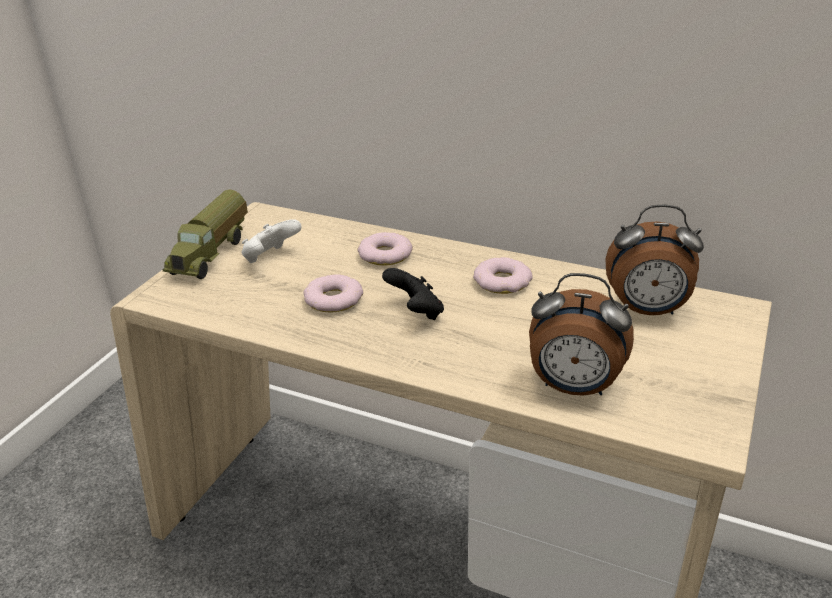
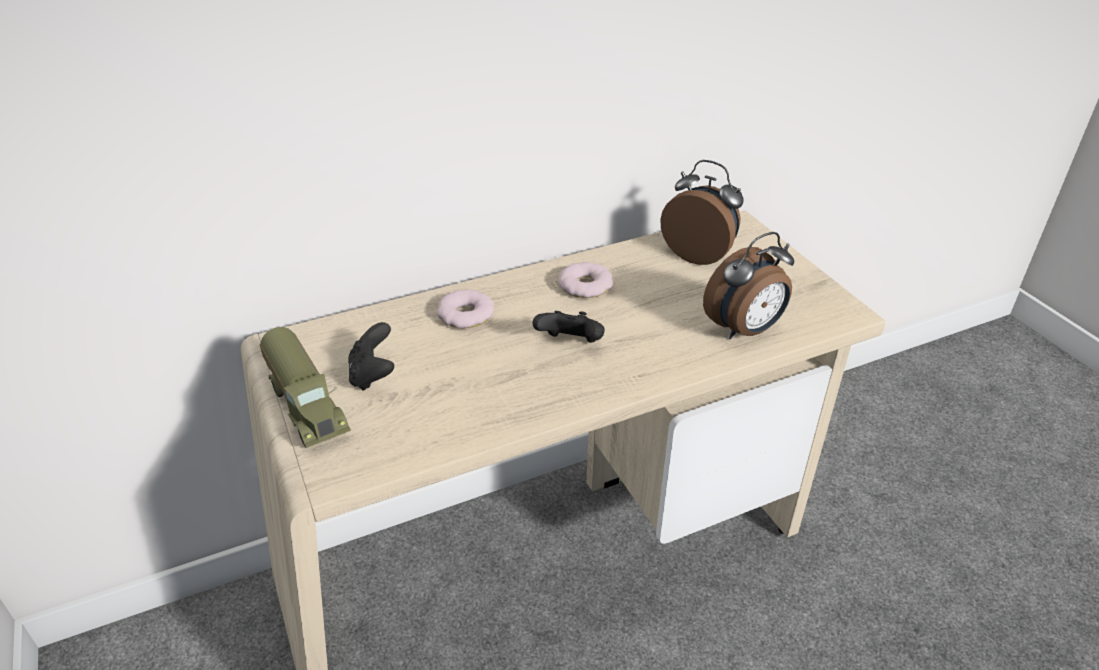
camera: 50 degrees left, 5 degrees up
white game controller [242,219,302,263] -> black game controller [348,322,394,391]
donut [303,274,363,312] -> none
alarm clock [605,205,704,315] -> alarm clock turned 105 degrees counterclockwise [660,160,744,265]

